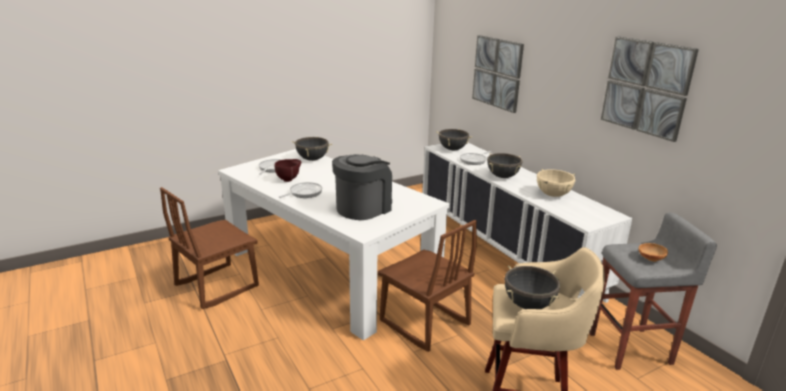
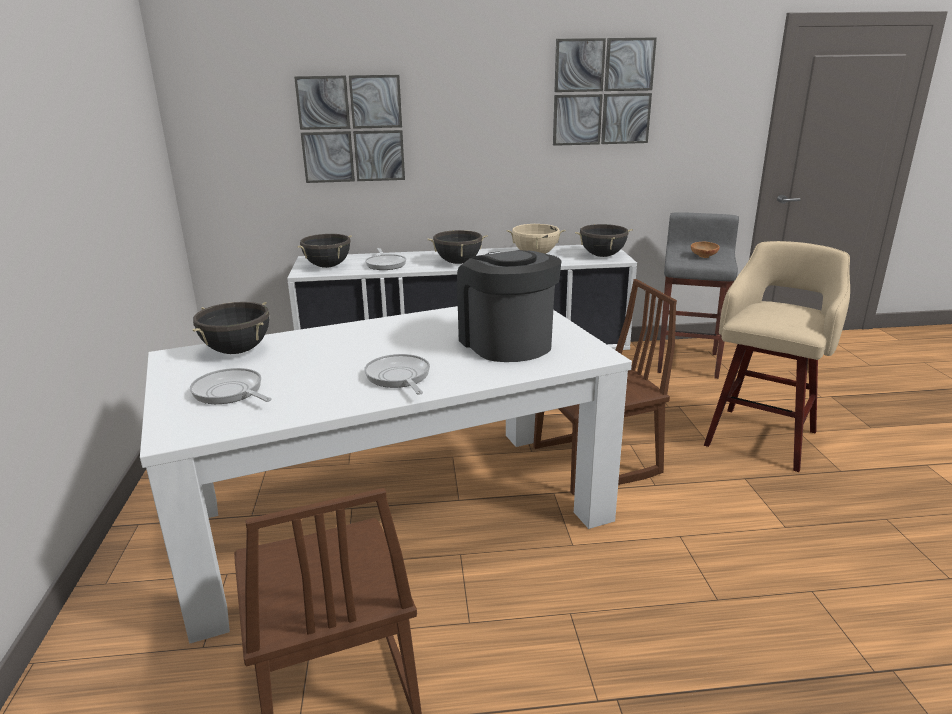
camera: 65 degrees left, 0 degrees up
brown bowl [275,159,301,182] -> none
black cooking pot [504,265,560,309] -> black cooking pot moved to [575,224,633,257]

